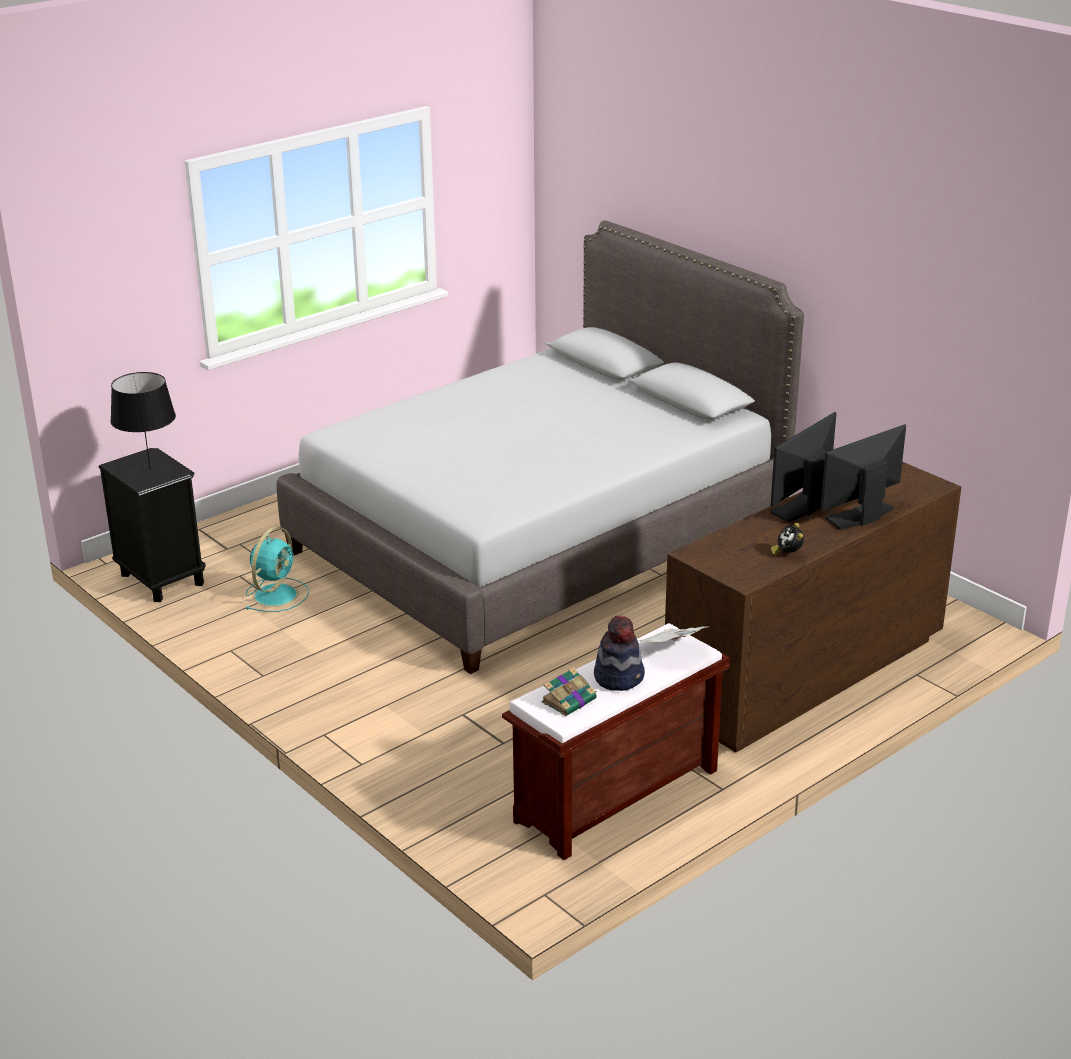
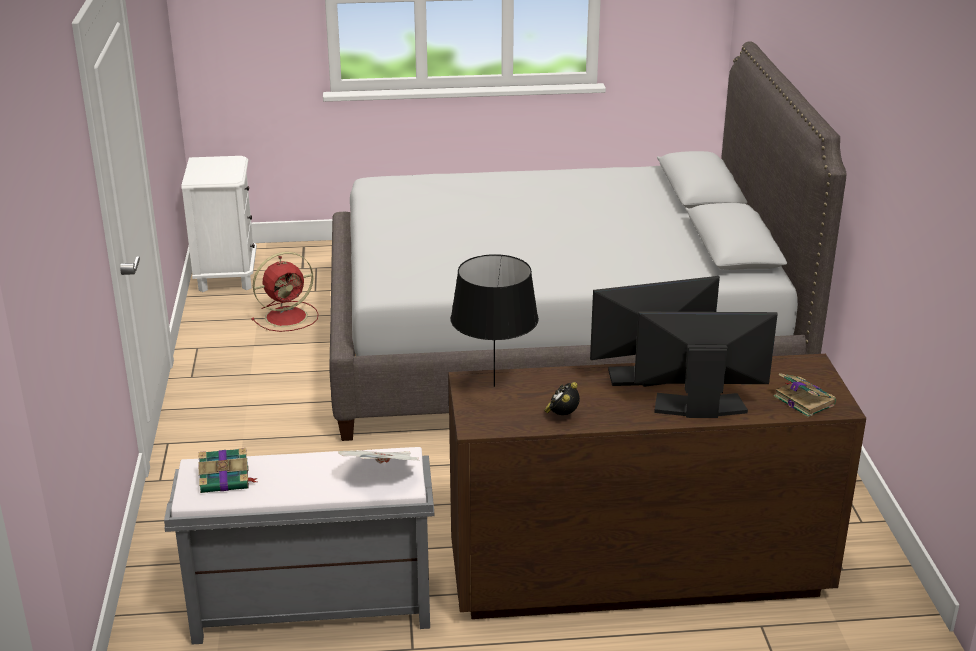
camera: 35 degrees right, 0 degrees up
black nightstand [99,448,206,602] -> white nightstand [181,156,257,292]
black table lamp [110,372,176,470] -> black table lamp moved to [451,254,539,387]
turquoise fan [246,527,309,612] -> red fan [251,252,319,332]
brown bench [502,623,730,860] -> grey bench [164,447,434,645]
hat [594,616,645,691] -> none
none -> book [773,373,836,417]

